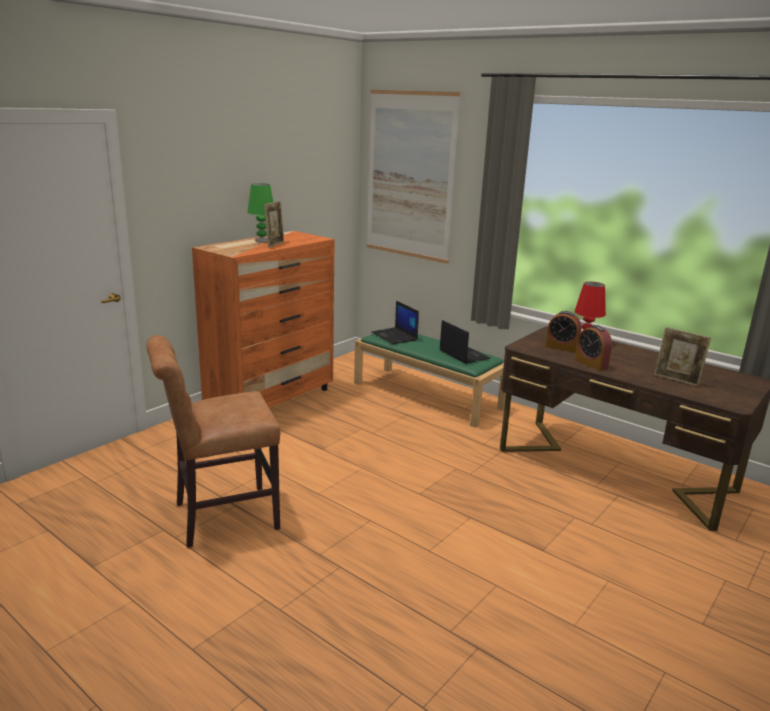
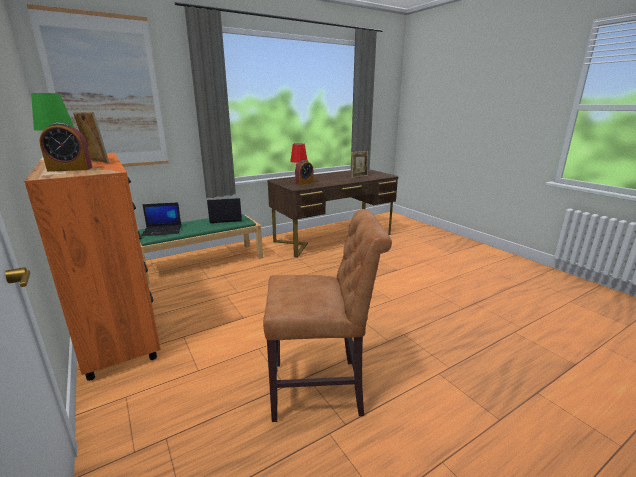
camera: 70 degrees left, 0 degrees up
brown chair [146,335,280,548] -> brown chair turned 90 degrees counterclockwise [263,209,392,422]
alarm clock [575,325,612,371] -> alarm clock moved to [39,123,92,172]

